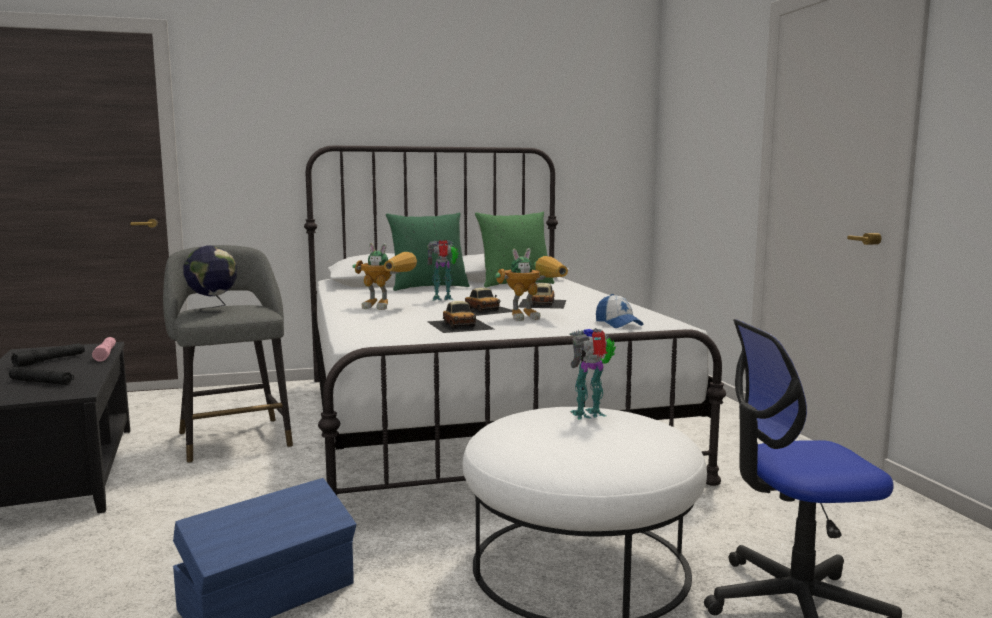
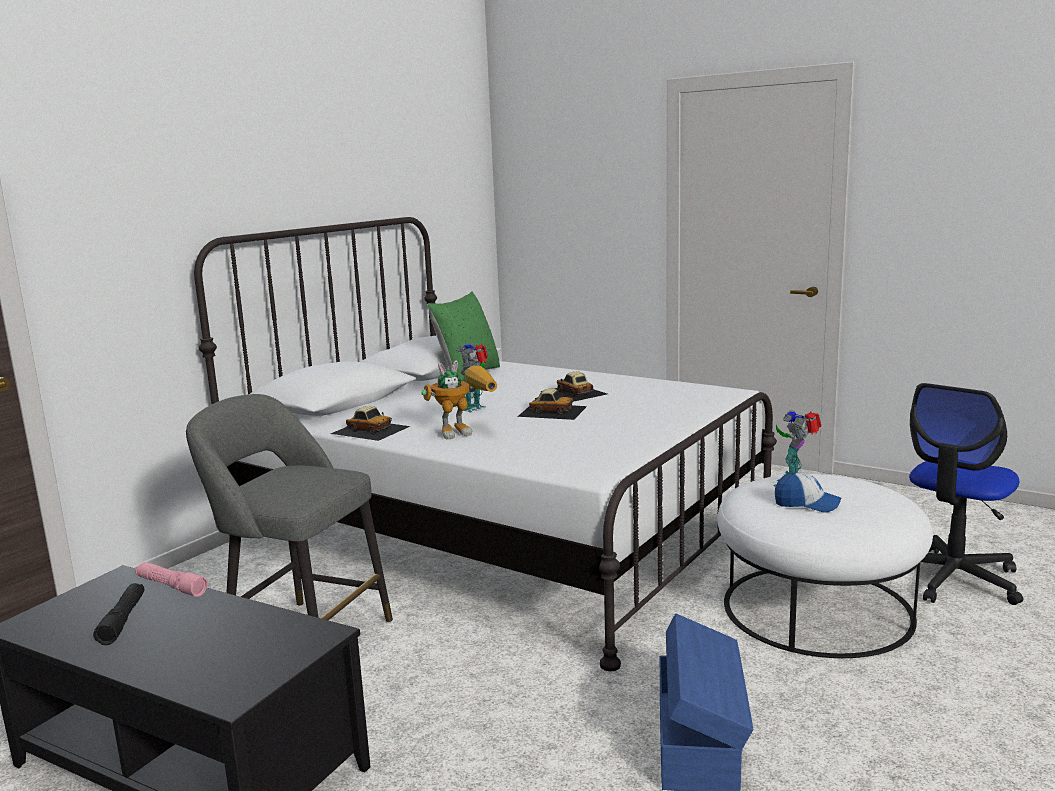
camera: 40 degrees left, 5 degrees up
black flashlight [9,367,74,385] -> none
globe [183,245,237,313] -> none
green pillow [386,213,469,291] -> none
toy car [427,301,494,333] -> toy car moved to [330,406,410,441]
toy robot [495,248,568,321] -> none
cap [596,294,644,328] -> cap moved to [775,472,841,513]

